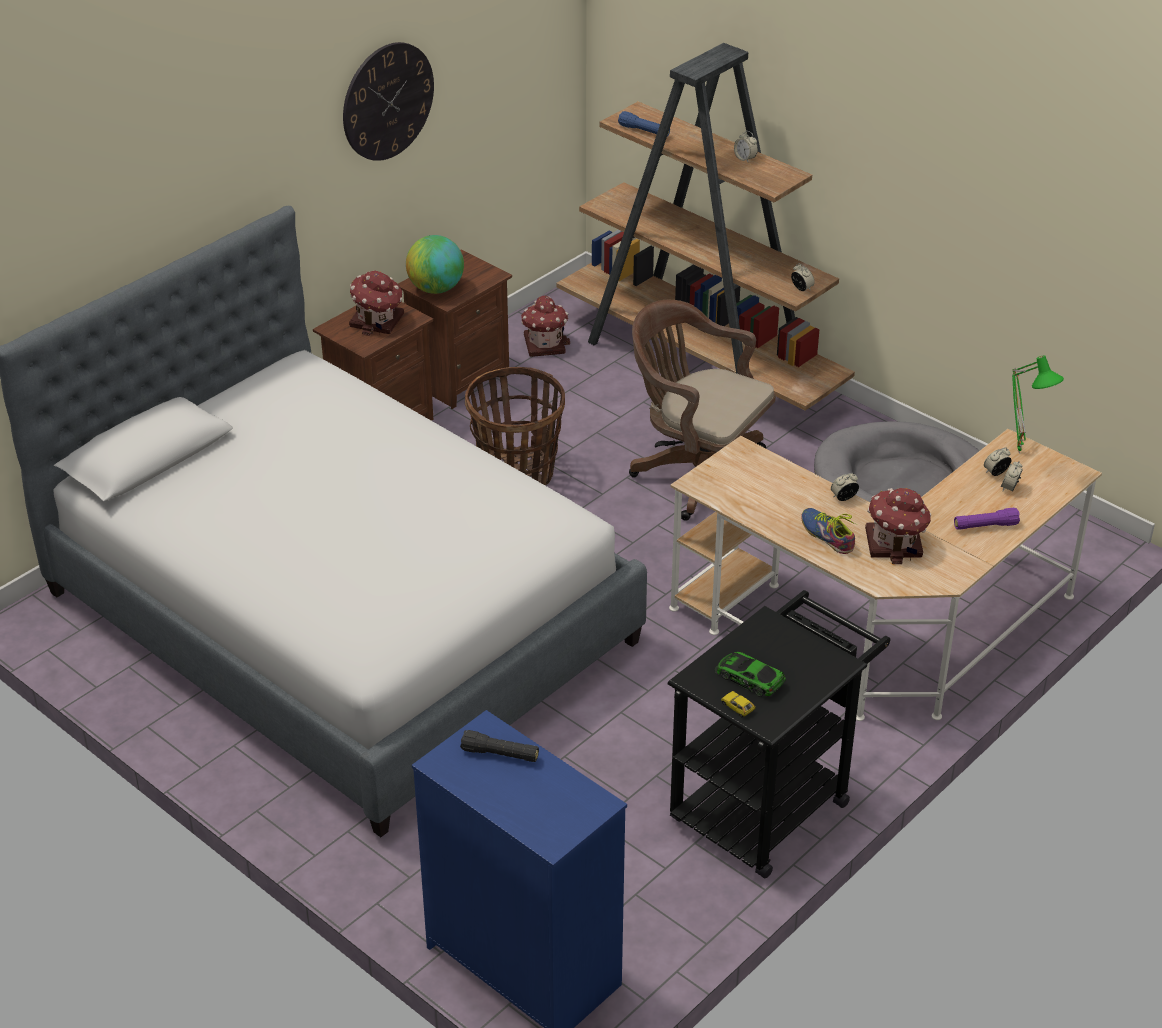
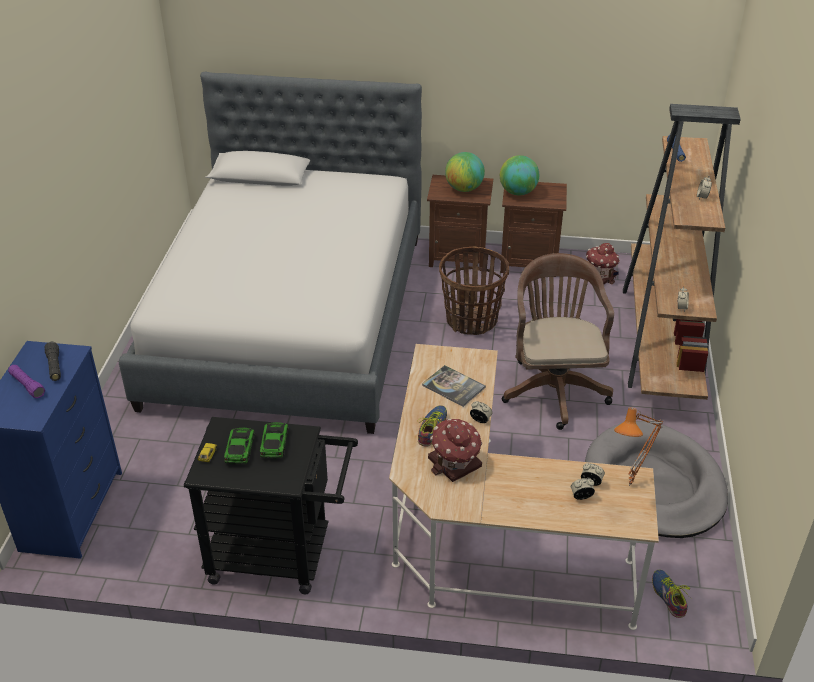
camera: 55 degrees right, 0 degrees up
wall clock [343,42,434,161] -> none
toy house [349,270,404,336] -> globe [445,152,485,192]
purple flashlight [954,508,1020,530] -> purple flashlight moved to [8,365,45,398]
green table lamp [1012,355,1064,454] -> orange table lamp [614,407,663,486]
none -> toy car [260,422,289,459]
none -> book [422,365,486,407]
none -> shoe [652,570,691,618]

